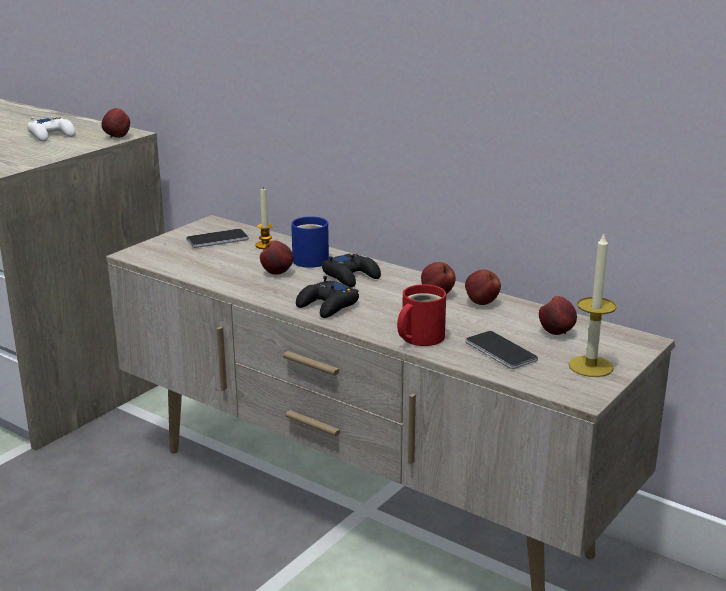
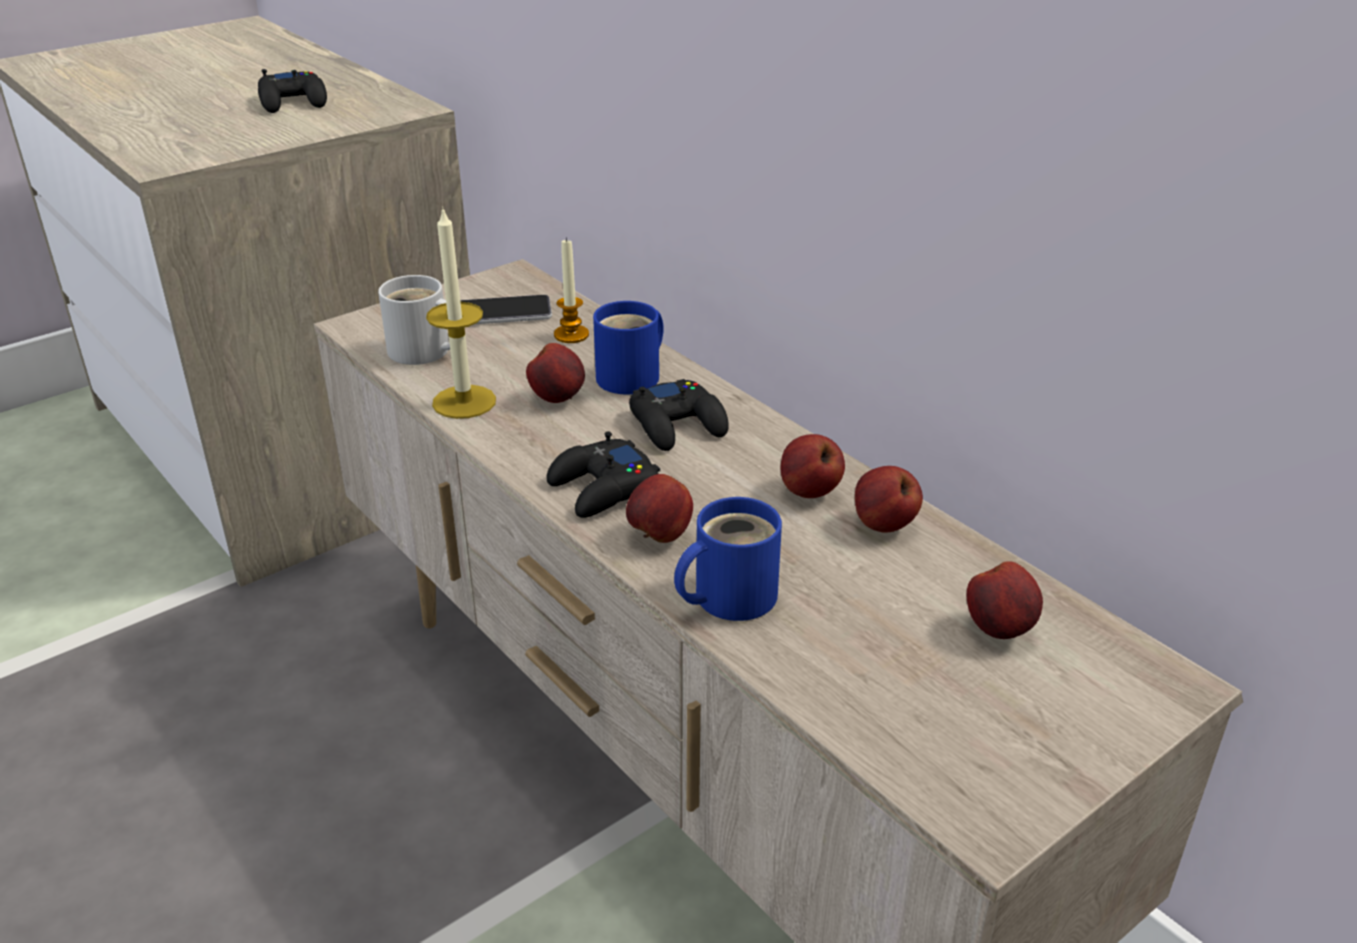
camera: 15 degrees right, 10 degrees up
white game controller [27,116,75,142] -> black game controller [258,69,327,113]
apple [101,108,130,138] -> apple moved to [626,474,693,543]
red mug [397,284,446,346] -> blue mug [674,497,782,621]
phone [465,331,538,369] -> none
candle [569,234,617,377] -> candle moved to [426,206,496,419]
none -> white mug [378,275,450,365]

